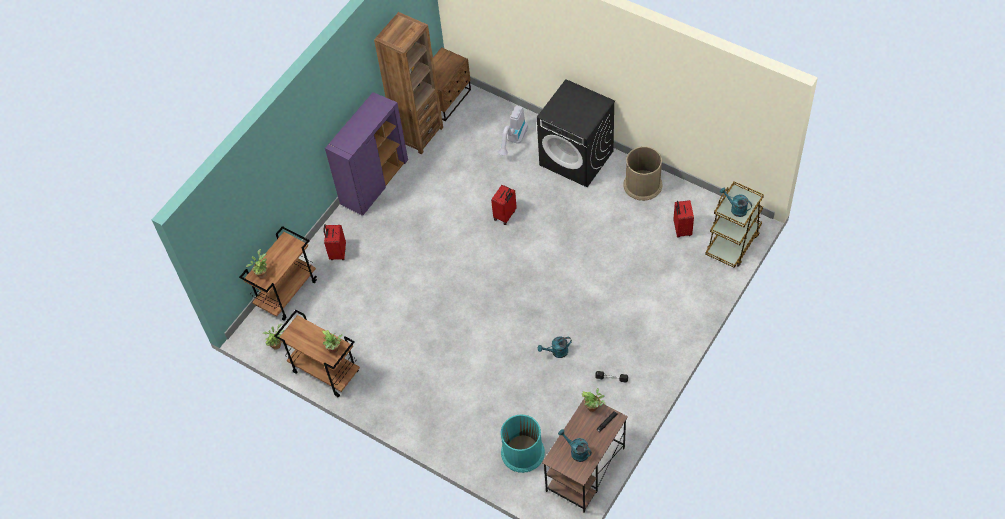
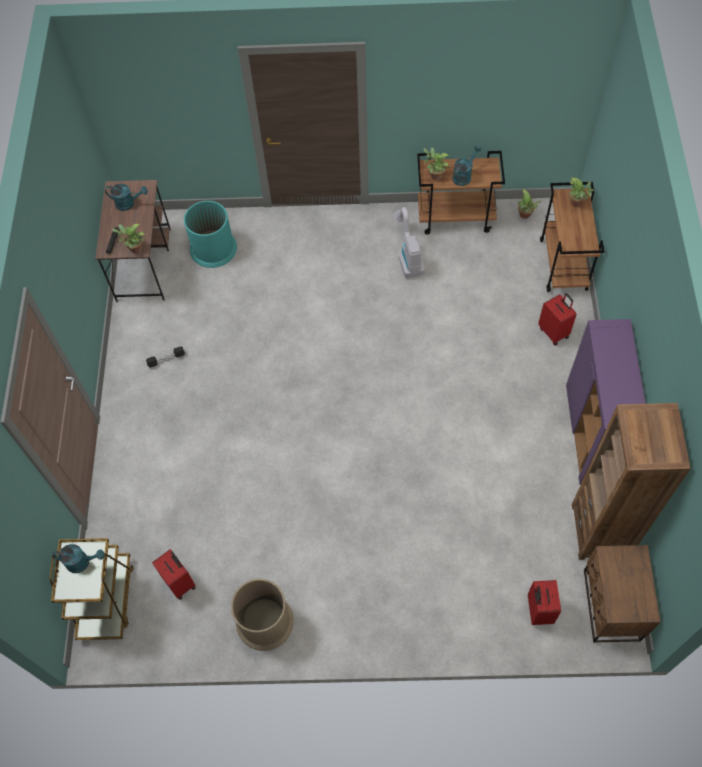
camera: 145 degrees right, 5 degrees up
red suitcase [491,185,517,225] -> red suitcase moved to [528,580,561,625]
vacuum cleaner [498,106,528,155] -> vacuum cleaner moved to [394,207,425,278]
black washing machine [537,79,615,187] -> none
turquoise watering can [538,337,572,358] -> turquoise watering can moved to [452,145,481,186]

